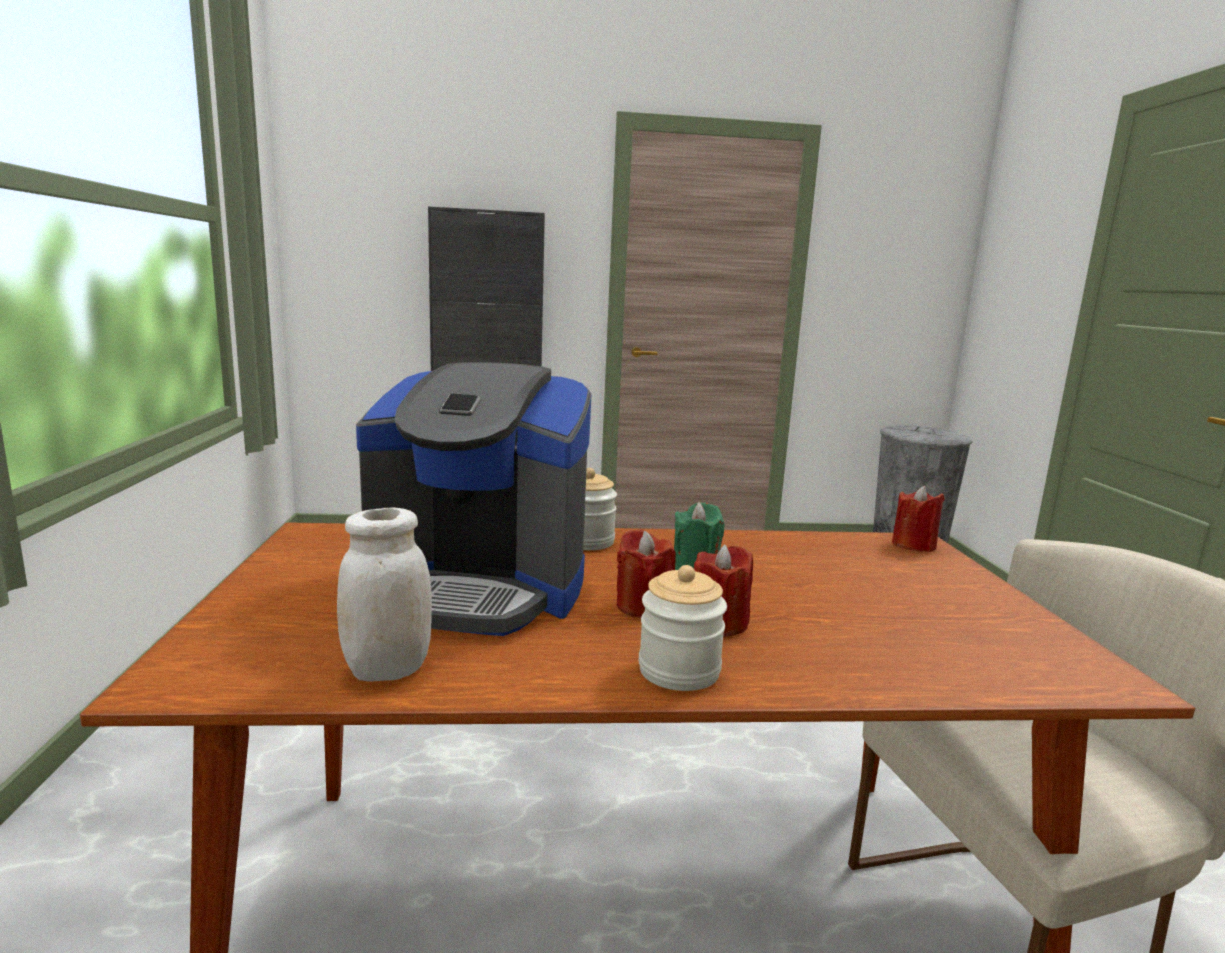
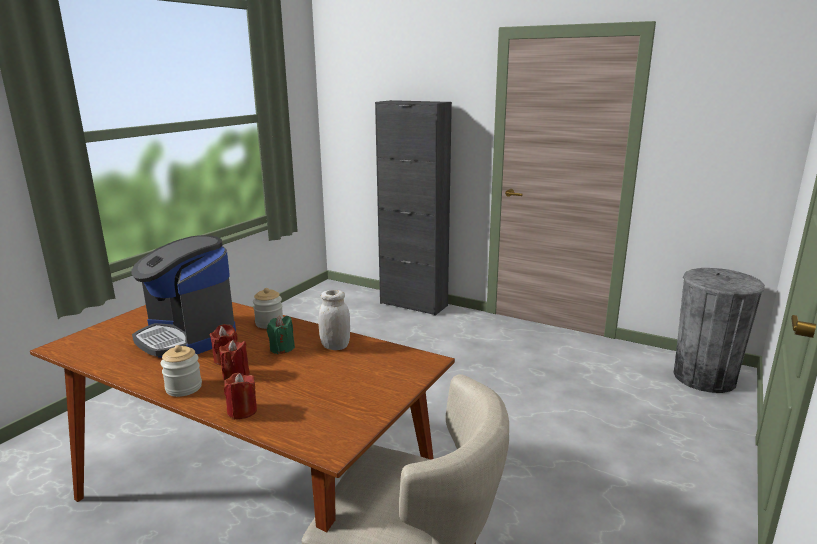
camera: 35 degrees right, 5 degrees up
white jar [337,507,432,682] -> white jar moved to [318,290,350,350]
red candle [892,486,945,552] -> red candle moved to [224,373,257,420]

